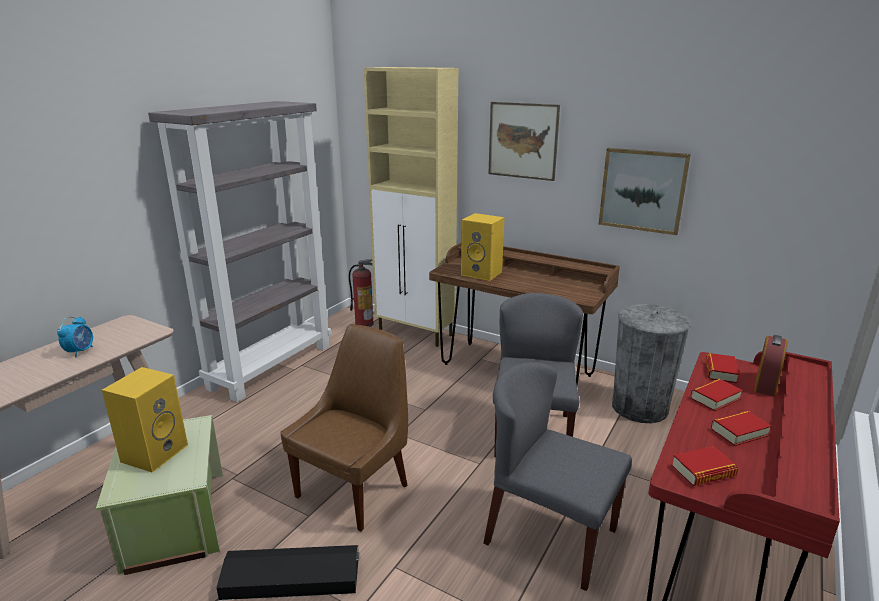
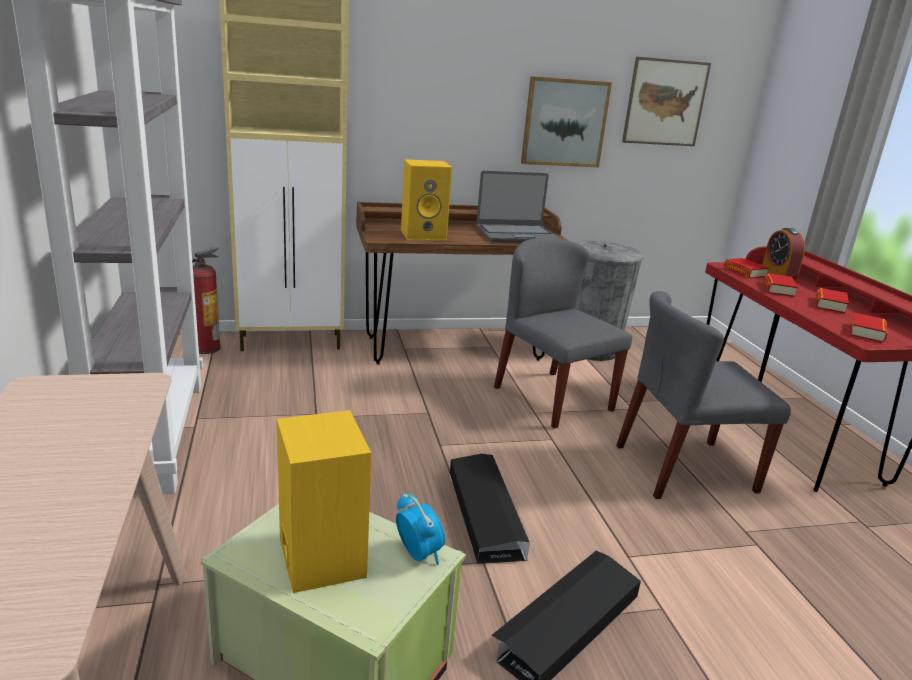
camera: 45 degrees left, 0 degrees up
alarm clock [57,316,93,358] -> alarm clock moved to [396,493,445,565]
brown chair [280,324,408,531] -> black storage box [449,454,530,564]
picture [488,102,560,181] -> picture moved to [622,57,711,146]
none -> laptop [476,171,560,243]

